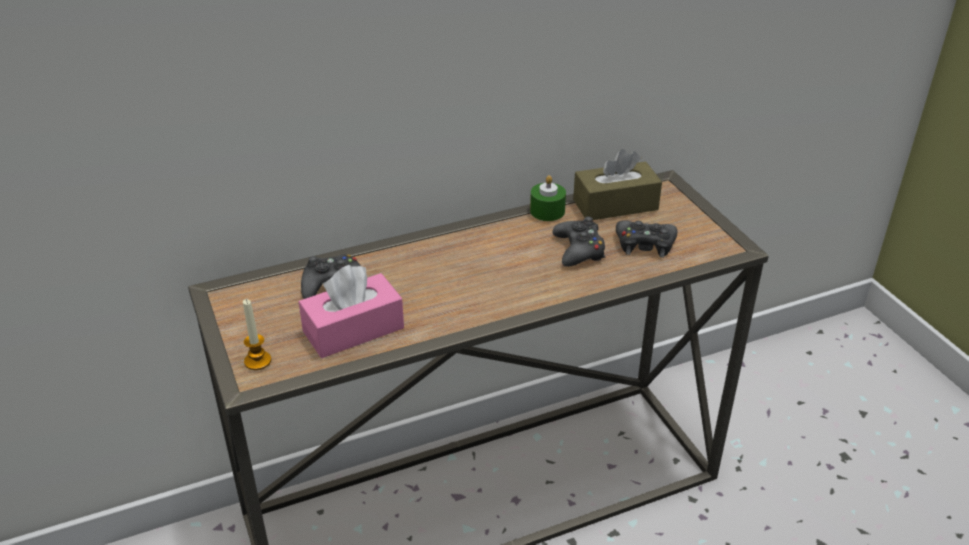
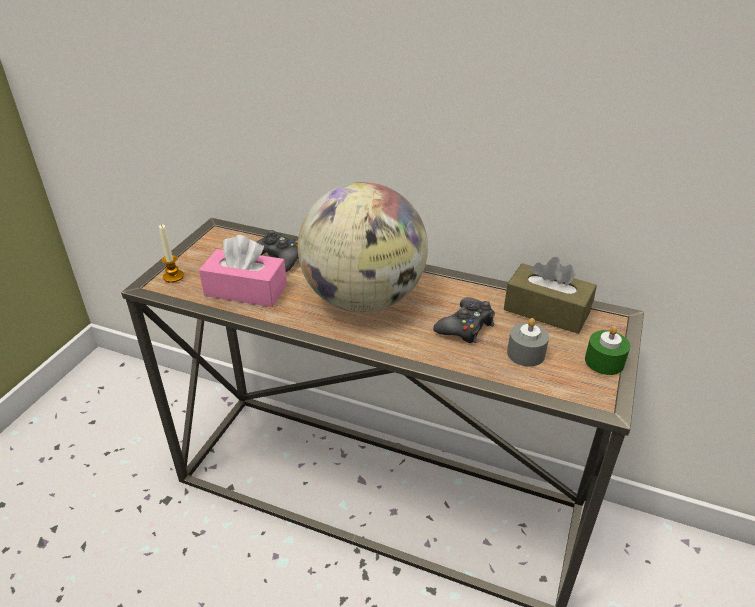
camera: 45 degrees right, 0 degrees up
green candle [530,175,566,221] -> green candle moved to [585,326,630,375]
black game controller [616,220,677,258] -> grey candle [507,318,549,367]
none -> globe [298,182,428,313]

